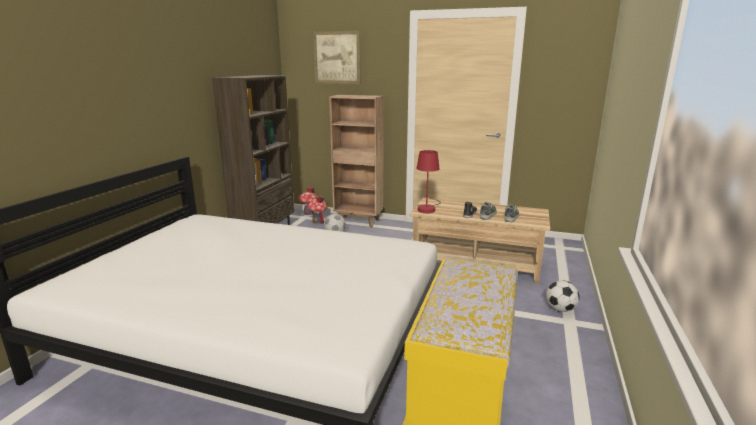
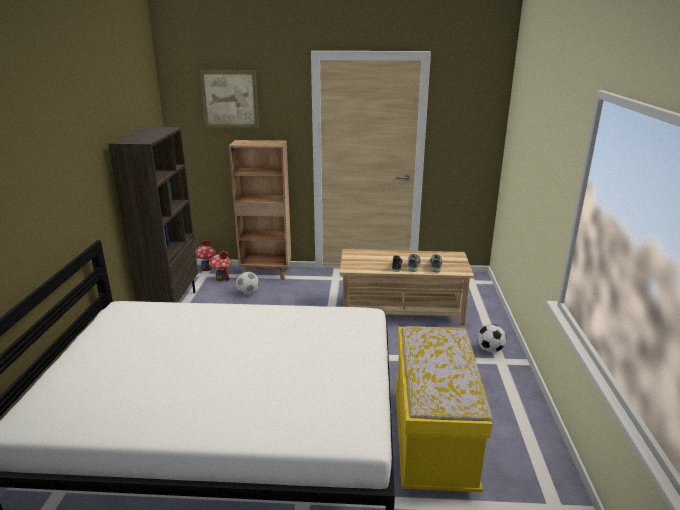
camera: 15 degrees left, 5 degrees up
red table lamp [416,150,441,213] -> none

